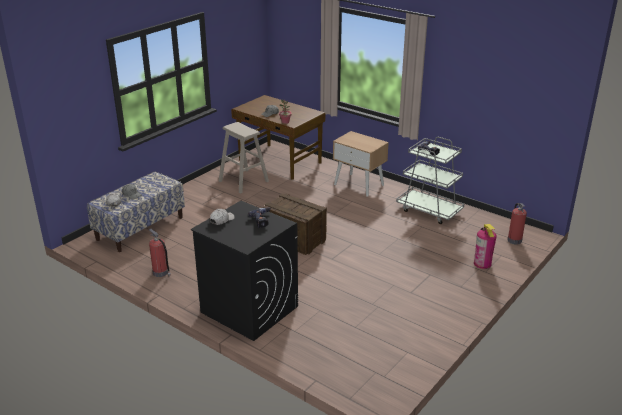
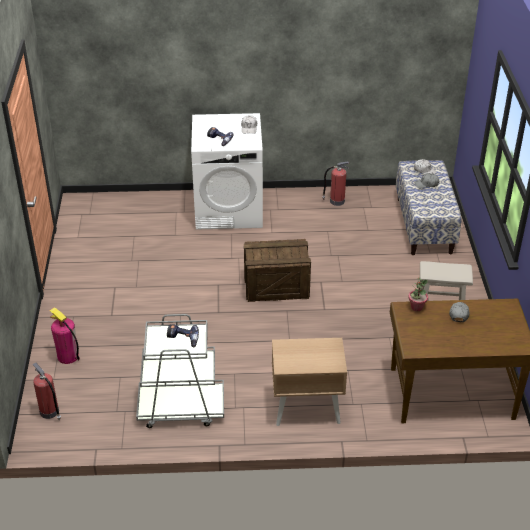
camera: 140 degrees right, 10 degrees up
black washing machine [191,201,298,341] -> white washing machine [191,113,263,230]

